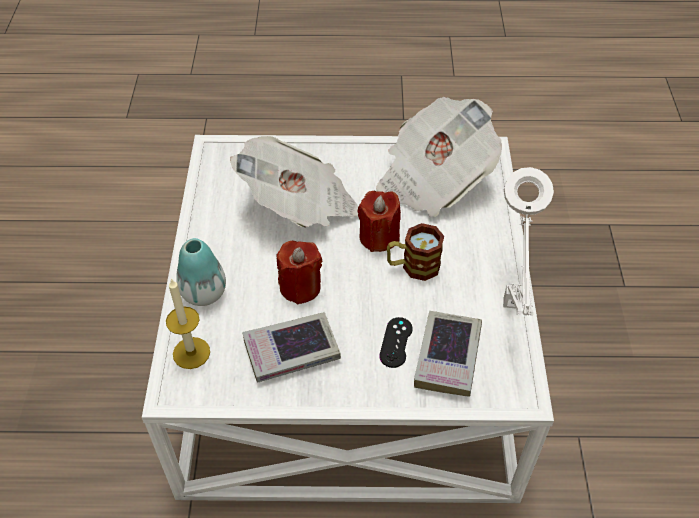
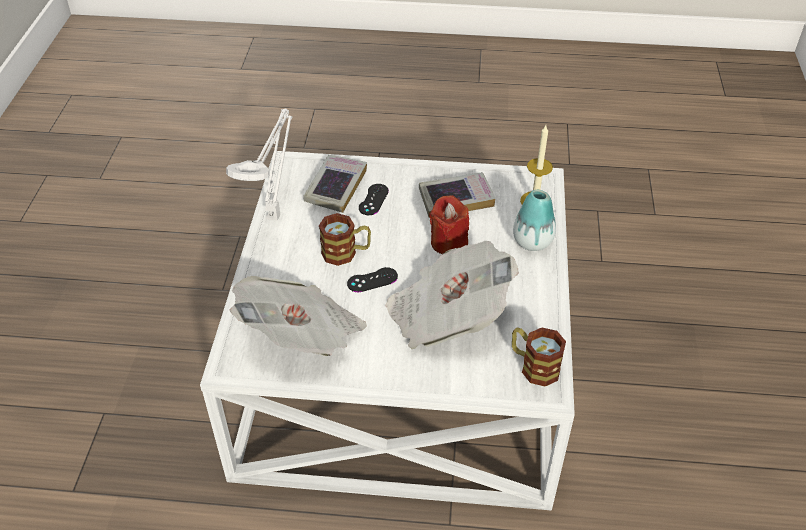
camera: 175 degrees left, 5 degrees down
red candle [357,191,401,252] -> black game controller [347,267,398,292]
none -> mug [512,328,566,386]

